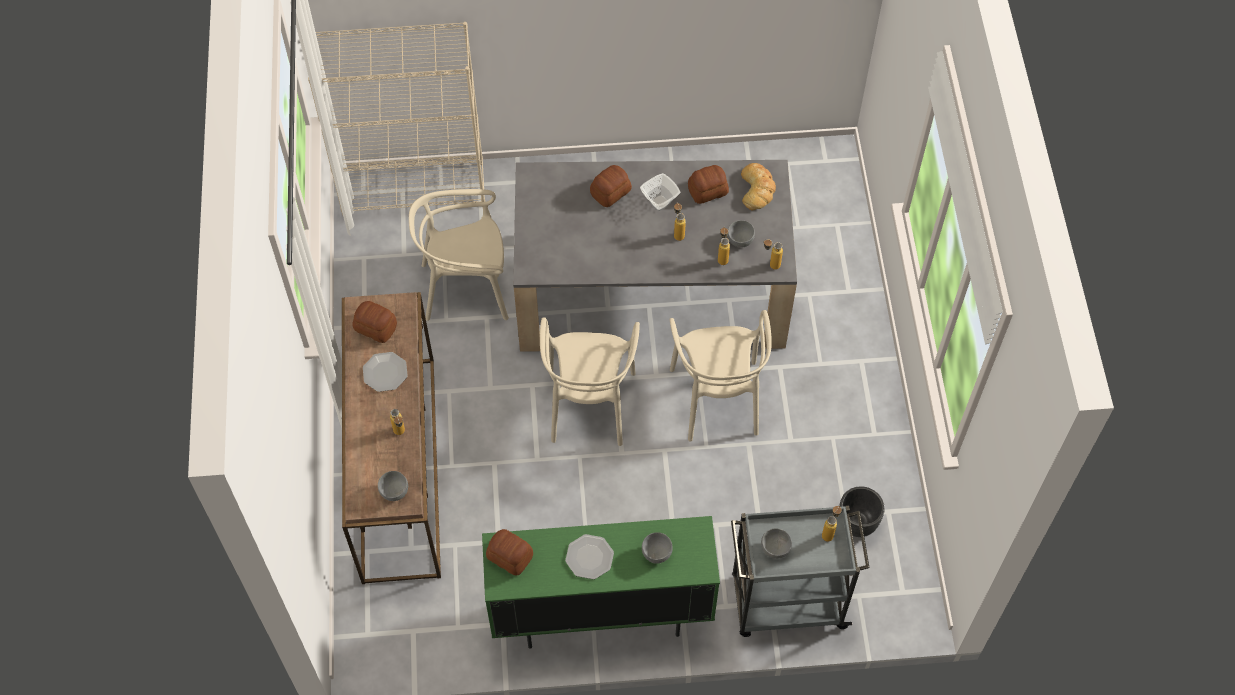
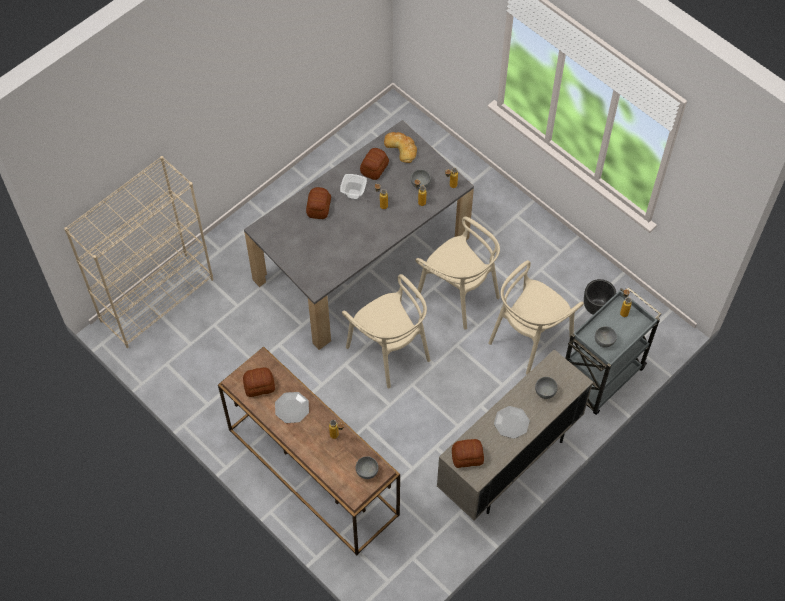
camera: 40 degrees left, 0 degrees up
beige chair [409,189,509,321] -> beige chair moved to [488,260,584,375]
green cabinet [482,516,720,649] -> beige cabinet [437,349,593,520]

